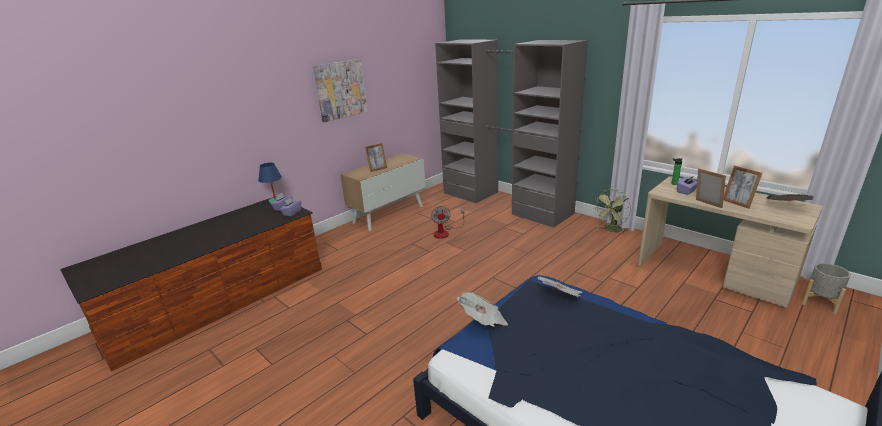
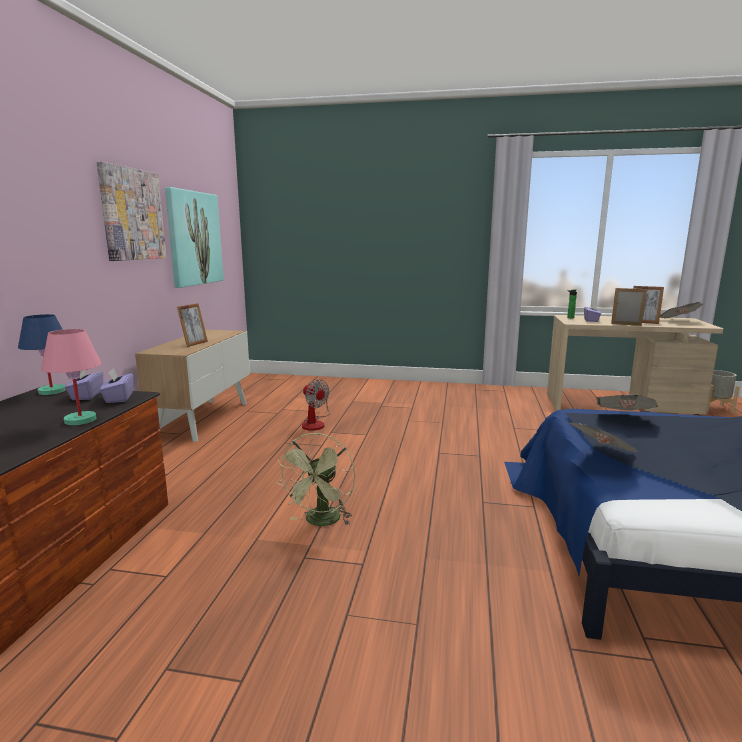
camera: 35 degrees left, 10 degrees down
grey wardrobe [435,39,588,228] -> none
green fan [595,189,631,234] -> green fan moved to [276,433,355,526]
none -> pink table lamp [41,329,102,425]
none -> picture [165,187,224,288]

